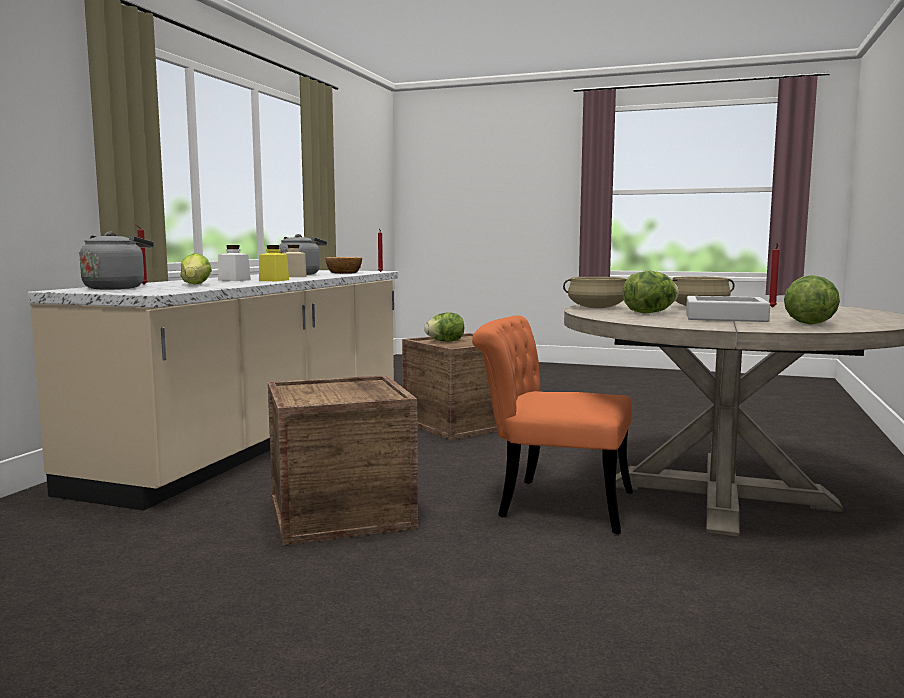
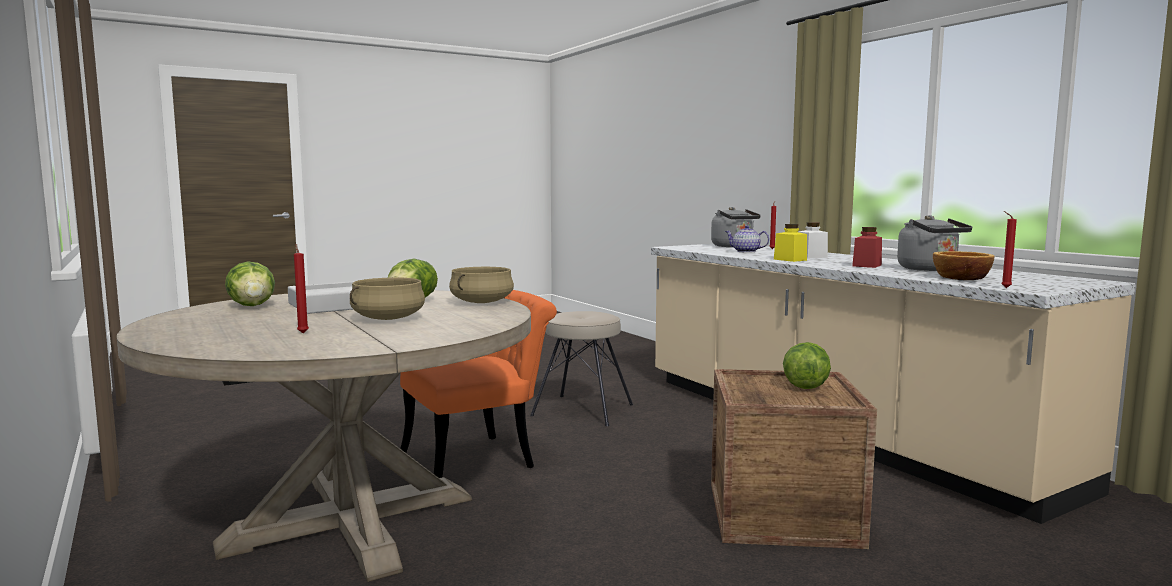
camera: 130 degrees right, 0 degrees up
lettuce [180,253,212,285] -> teapot [725,225,769,253]
crate [268,375,418,545] -> beige stool [530,311,633,426]
beige jar [282,245,307,277] -> red jar [852,227,882,268]

